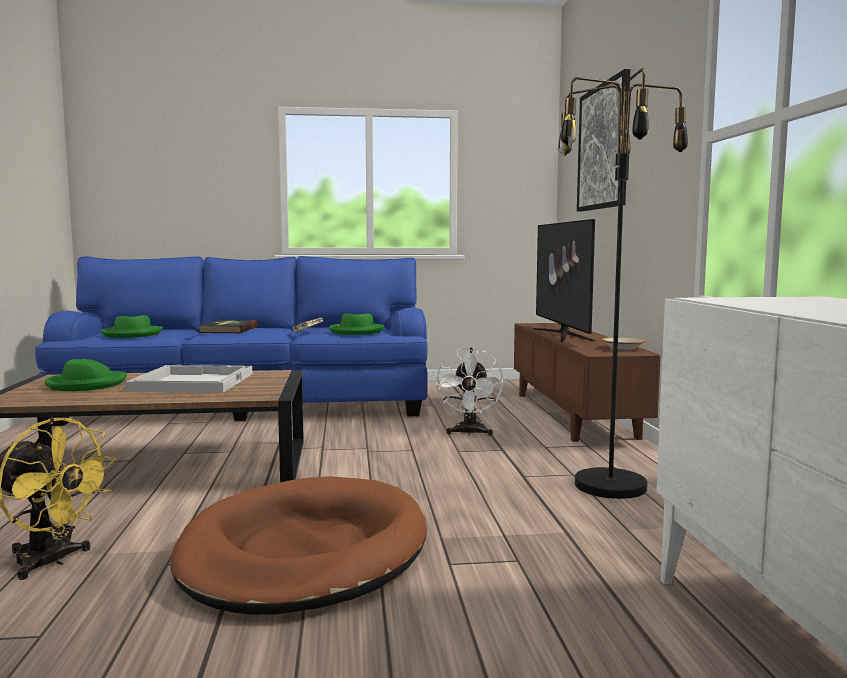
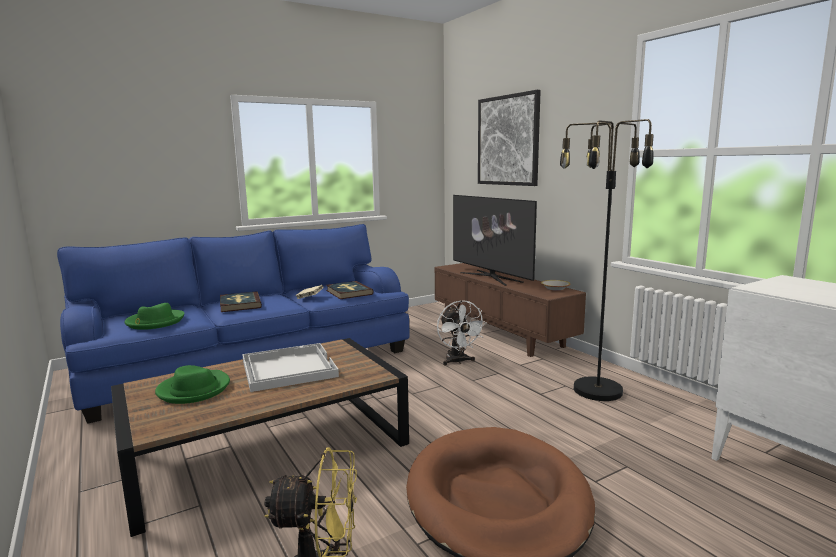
camera: 25 degrees left, 5 degrees up
green hat [329,313,384,335] -> book [326,281,374,299]

